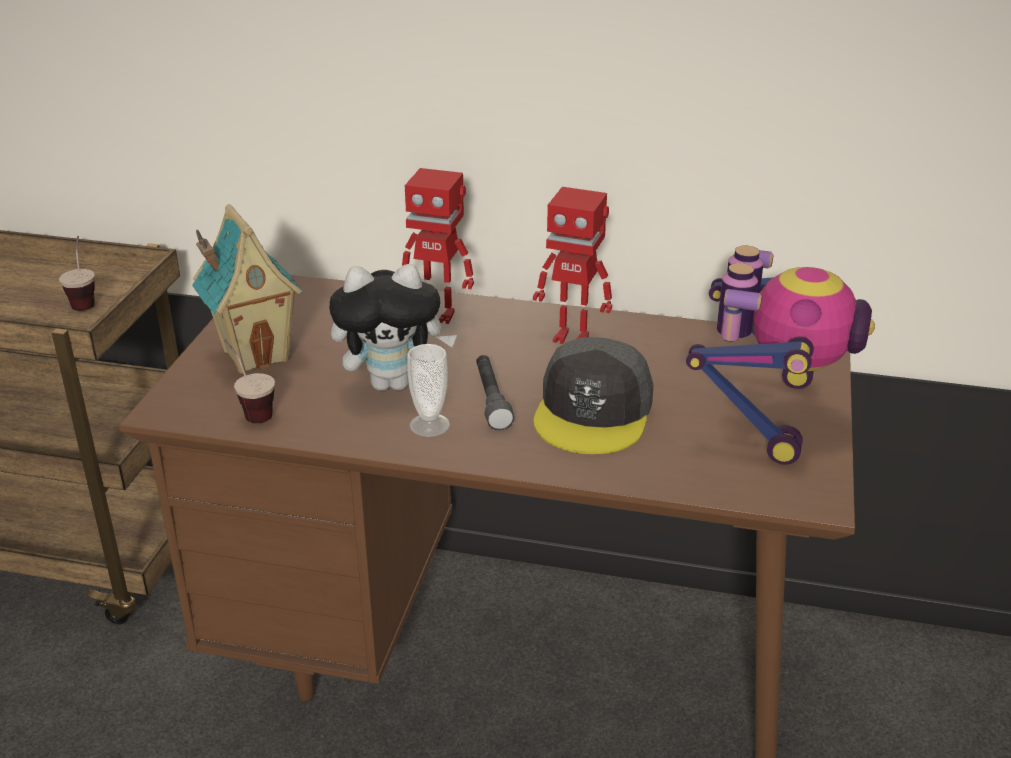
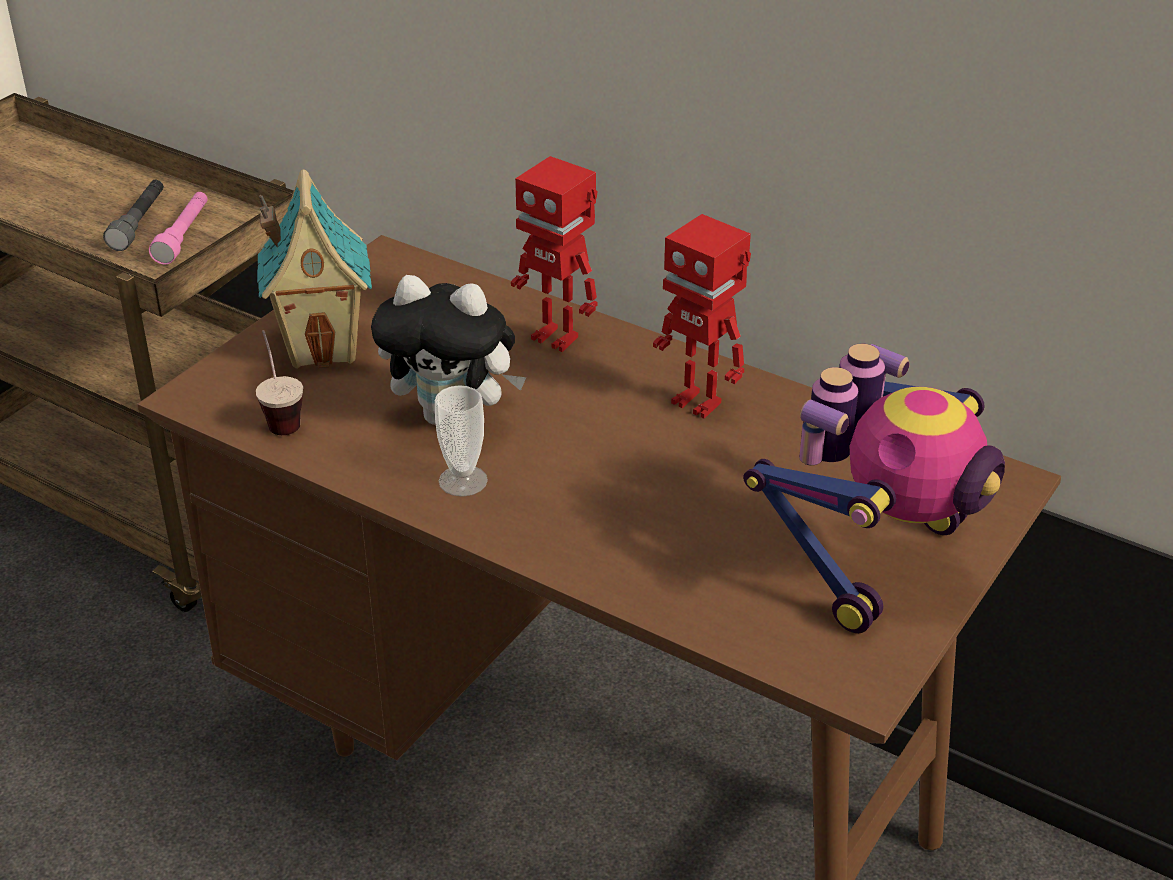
camera: 20 degrees right, 5 degrees up
cup [59,236,95,311] -> pink flashlight [149,192,208,265]
grey flashlight [476,355,514,431] -> grey flashlight moved to [103,180,164,251]
grey cap [533,337,654,454] -> none

